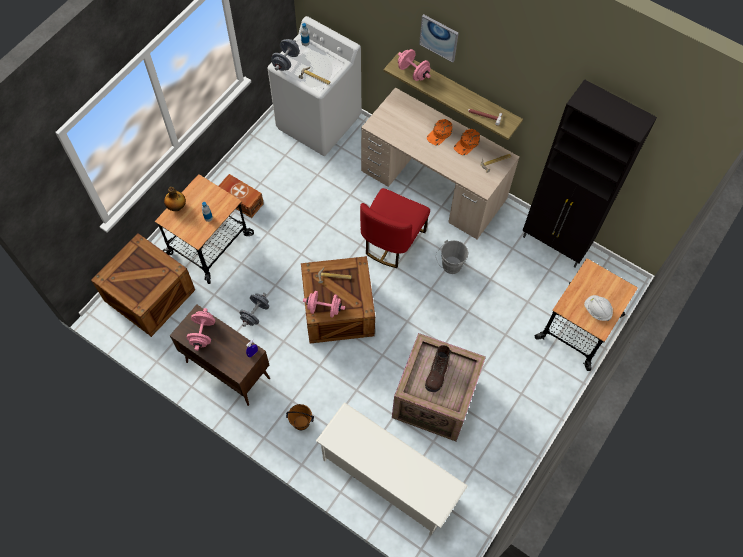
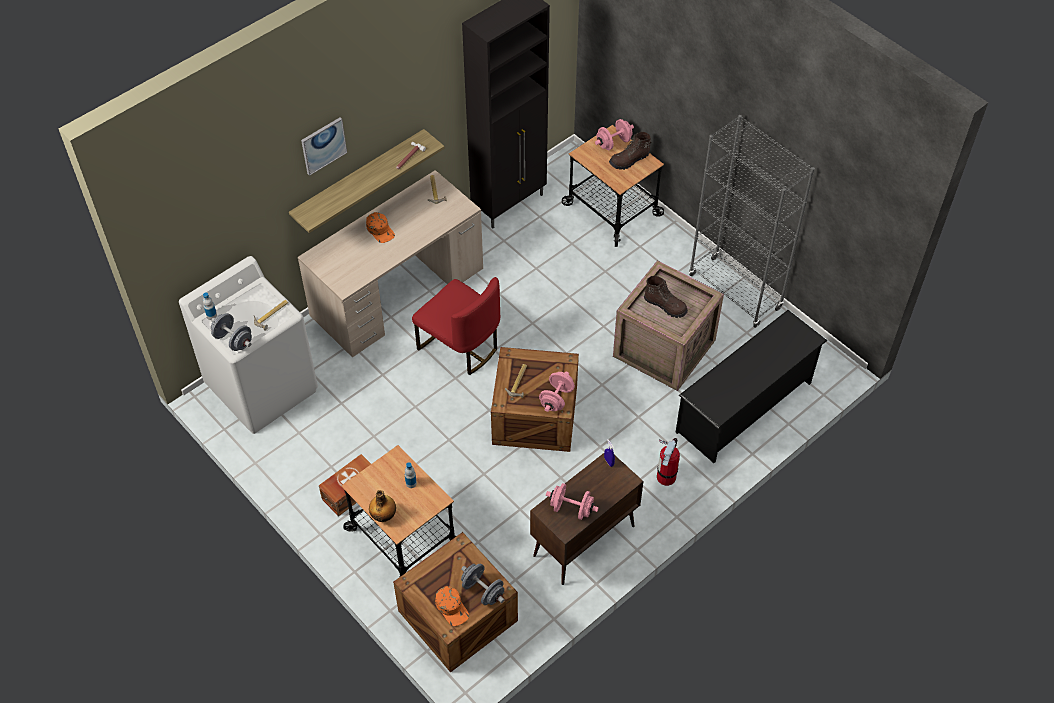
camera: 75 degrees left, 10 degrees down
grey dumbbell [240,293,269,327] -> grey dumbbell moved to [461,564,505,605]
brown bucket [286,404,314,430] -> fire extinguisher [657,438,680,486]
white shoe rack [316,402,468,536] -> black shoe rack [675,310,827,463]
pink dumbbell [398,49,431,81] -> pink dumbbell moved to [595,119,634,150]
grey bucket [436,240,469,274] -> none
orange cap [454,129,480,155] -> orange cap moved to [435,586,469,626]
white hard hat [584,295,613,321] -> brown boot [609,132,652,170]
none -> grey bookcase [689,115,815,328]

